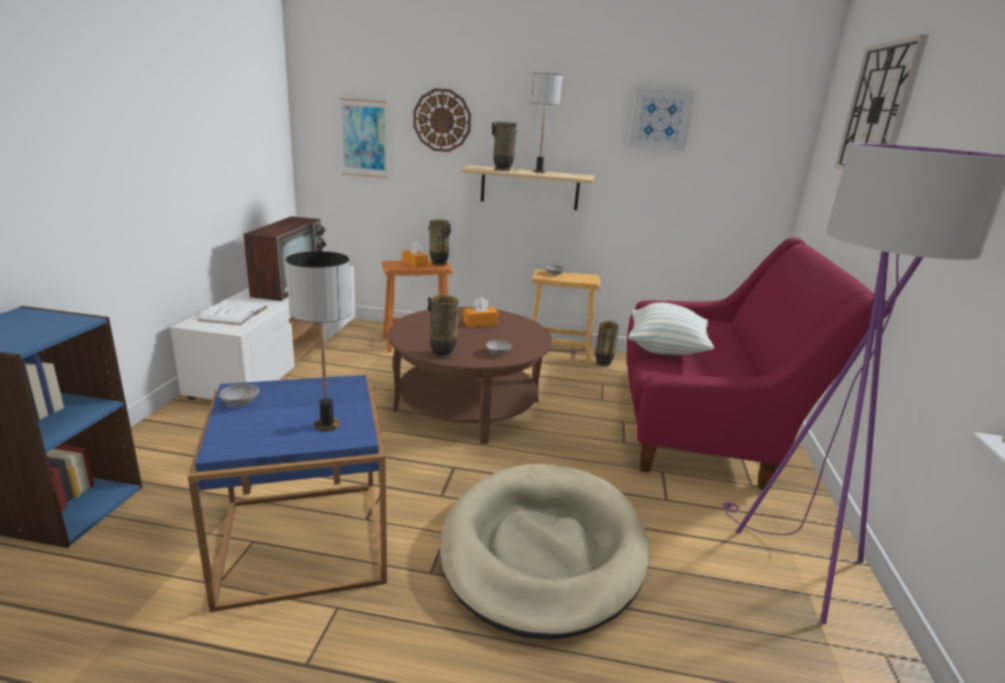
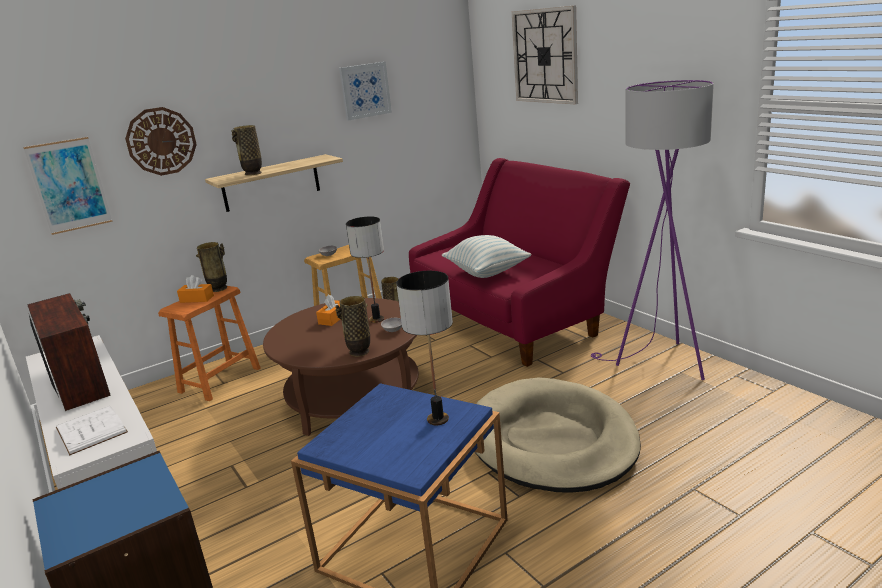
camera: 40 degrees left, 0 degrees up
grey bowl [219,384,259,406] -> none
table lamp [530,73,563,173] -> table lamp moved to [346,216,384,323]

